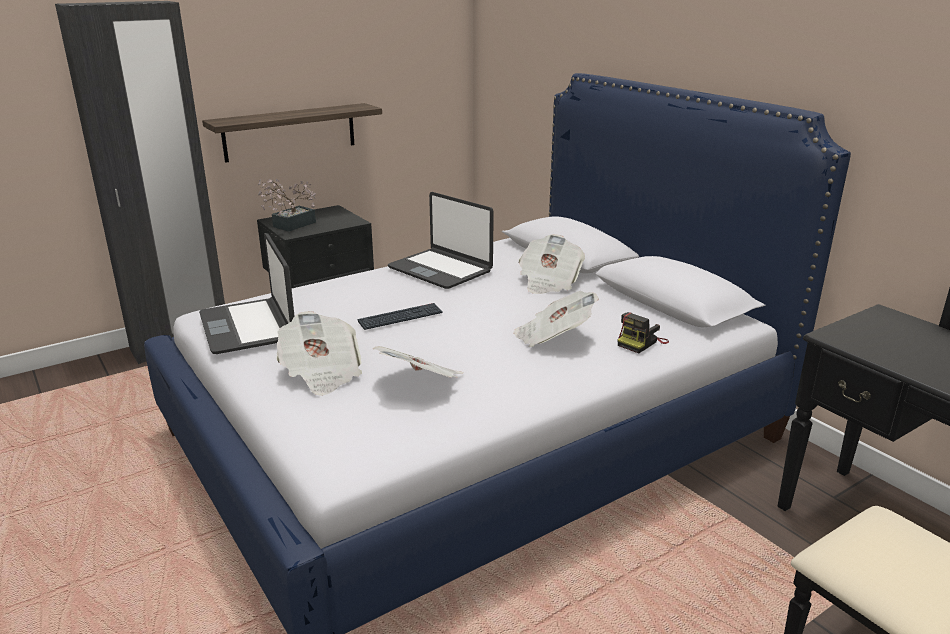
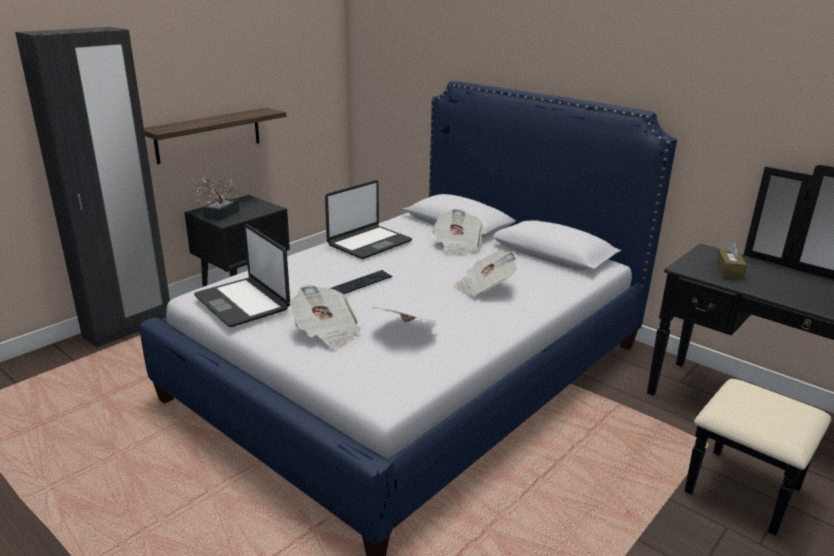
camera: 15 degrees left, 0 degrees up
laptop [388,192,494,289] -> laptop turned 75 degrees counterclockwise [325,180,412,259]
camera [618,312,669,353] -> none
none -> brown tissue box [716,242,747,279]

